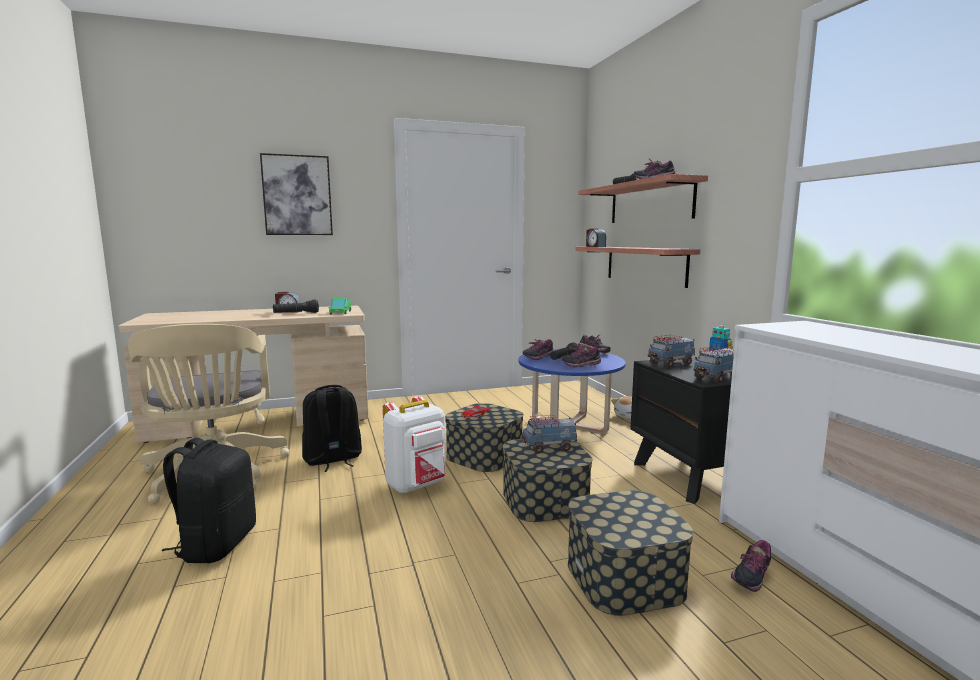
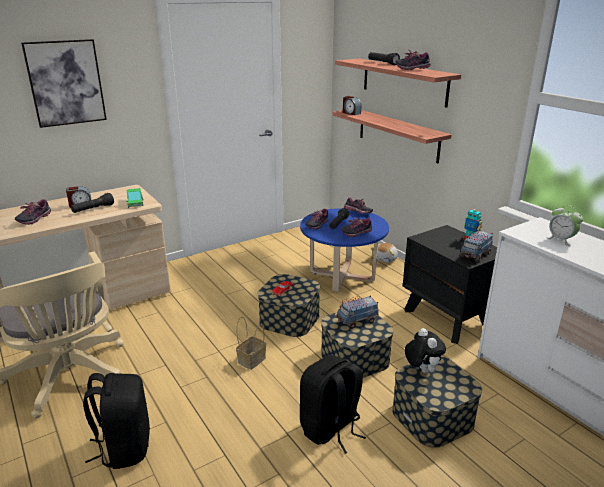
camera: 15 degrees left, 15 degrees up
black backpack [302,385,362,472] -> black backpack moved to [300,355,366,454]
white backpack [383,396,446,494] -> basket [236,317,266,370]
toy truck [647,335,695,368] -> none
shoe [731,540,771,592] -> shoe moved to [15,199,51,225]
none -> plush toy [405,328,446,373]
none -> alarm clock [546,205,583,246]

